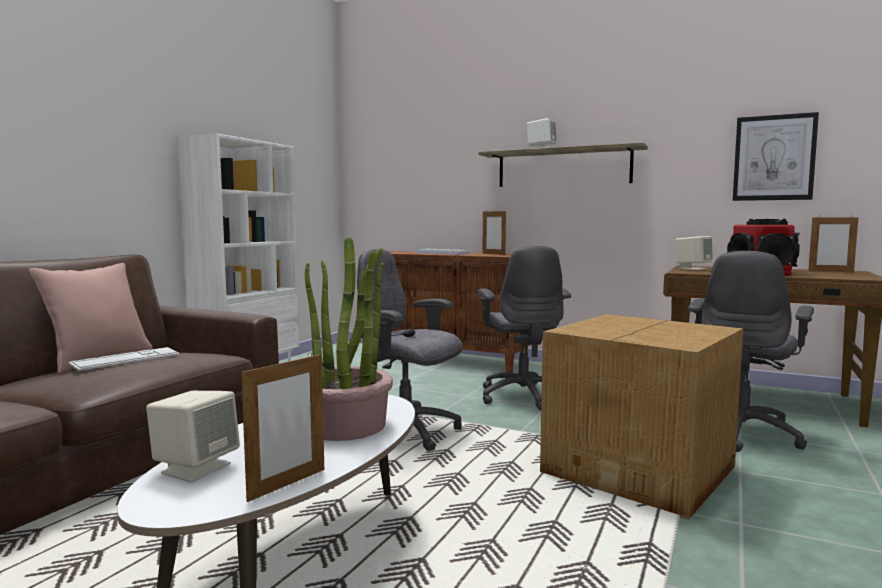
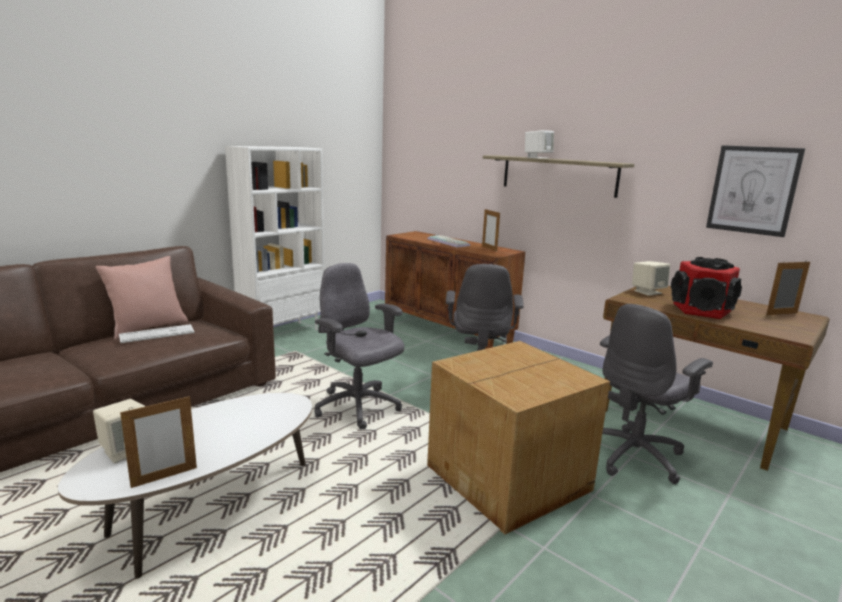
camera: 15 degrees right, 10 degrees up
potted plant [305,238,393,441] -> none
picture frame [808,215,858,272] -> picture frame turned 135 degrees clockwise [766,262,810,315]

